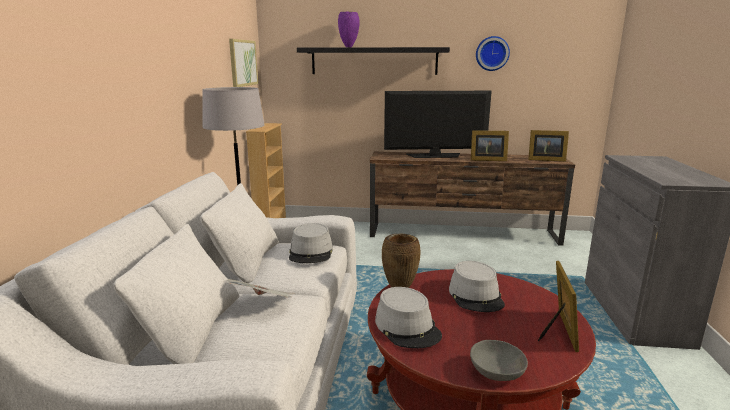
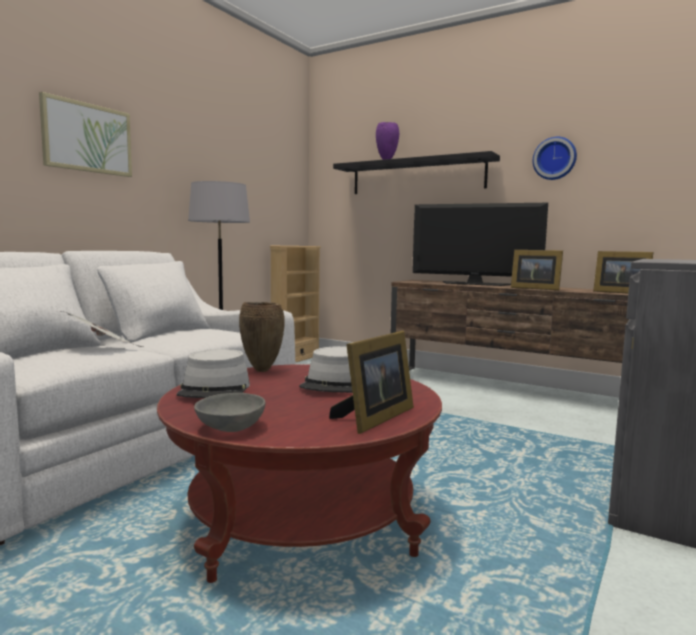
camera: 25 degrees right, 10 degrees down
picture [229,39,258,87] -> picture moved to [39,92,132,177]
grey hat [289,223,333,263] -> none

